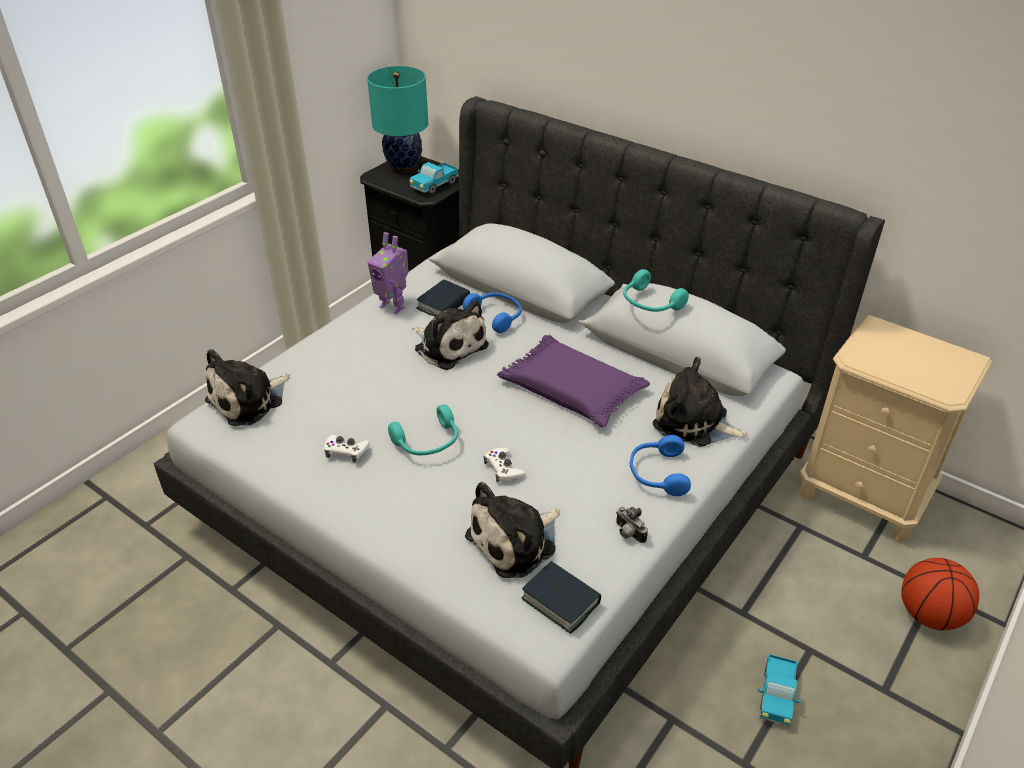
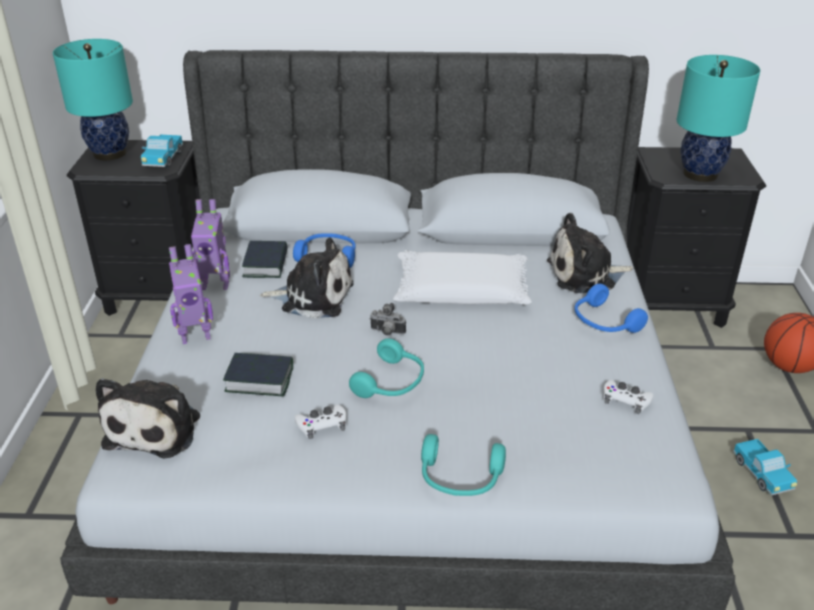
camera: 35 degrees left, 5 degrees down
plush toy [465,482,560,578] -> none
white game controller [483,448,525,483] -> white game controller moved to [603,380,653,414]
purple pillow [497,335,650,427] -> white pillow [393,250,532,305]
book [521,561,601,634] -> book moved to [223,353,293,397]
camera [616,506,648,543] -> camera moved to [370,303,406,336]
turquoise headphones [623,269,689,312] -> turquoise headphones moved to [421,434,506,496]
beige nightstand [799,315,992,542] -> black nightstand [627,147,766,328]
none -> toy robot [169,244,213,344]
none -> turquoise table lamp [677,55,760,182]

